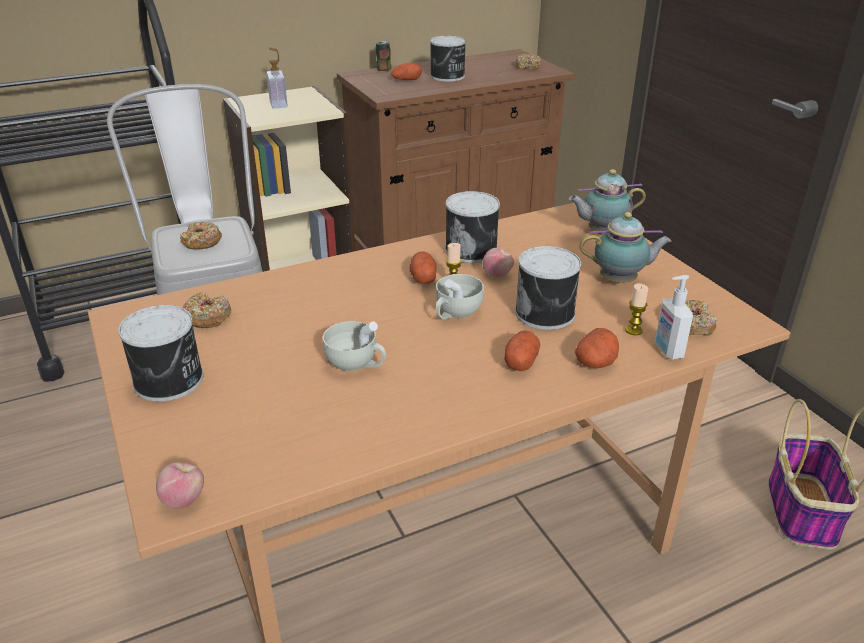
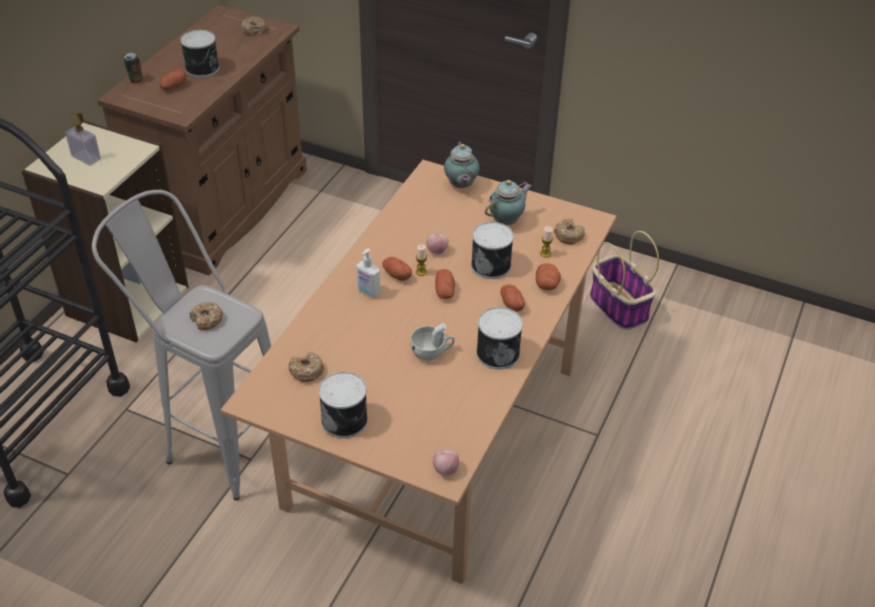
camera: 40 degrees left, 10 degrees up
white cup [436,274,484,319] -> potato [435,269,455,299]
can [445,191,500,263] -> can moved to [476,307,523,370]
teapot [569,169,646,234] -> teapot turned 45 degrees counterclockwise [444,141,480,188]
soap dispenser [655,275,693,360] -> soap dispenser moved to [356,248,380,298]

